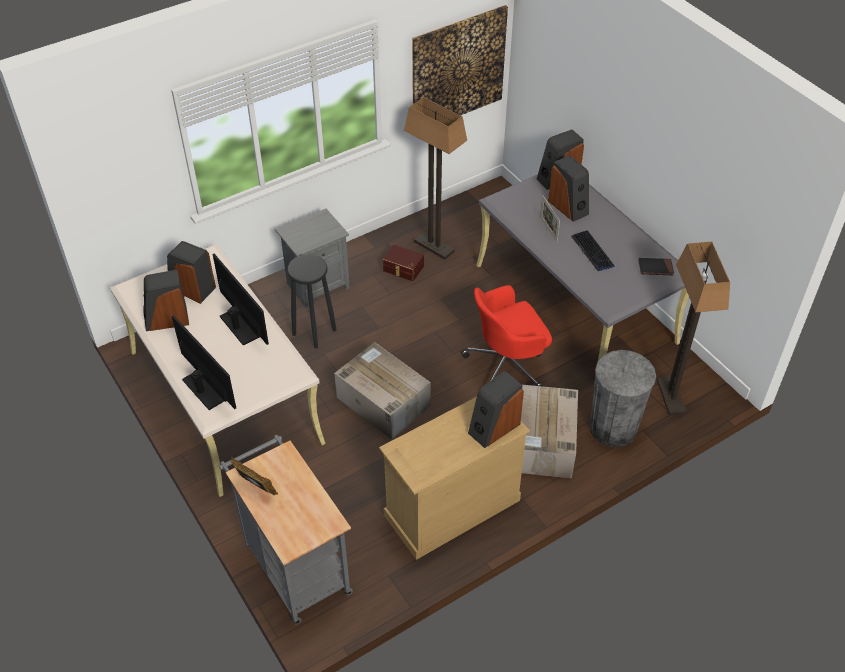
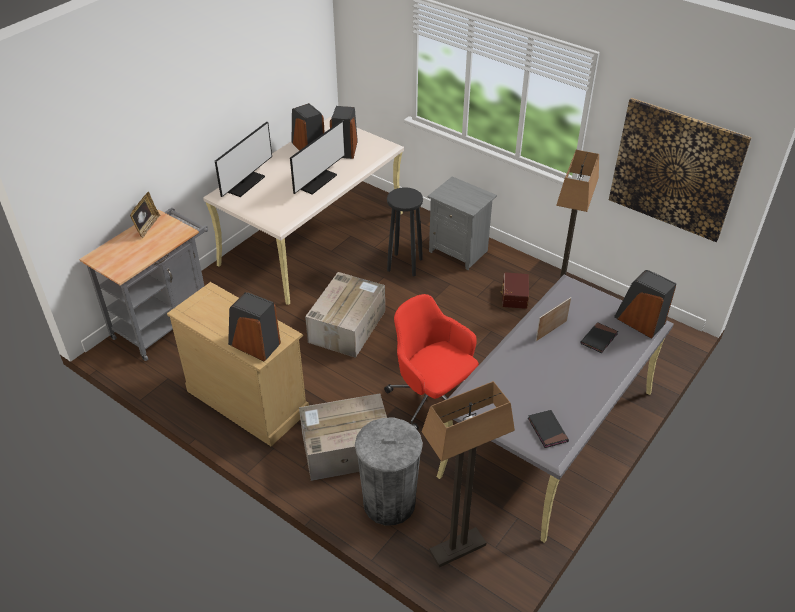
camera: 70 degrees right, 5 degrees down
speaker [548,155,589,222] -> black book [580,322,618,353]
keyboard [571,230,615,271] -> none

